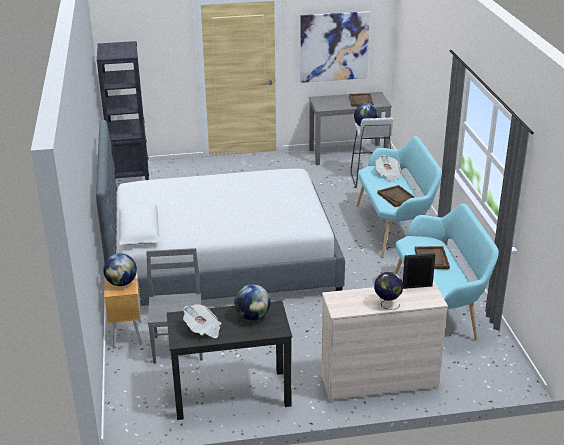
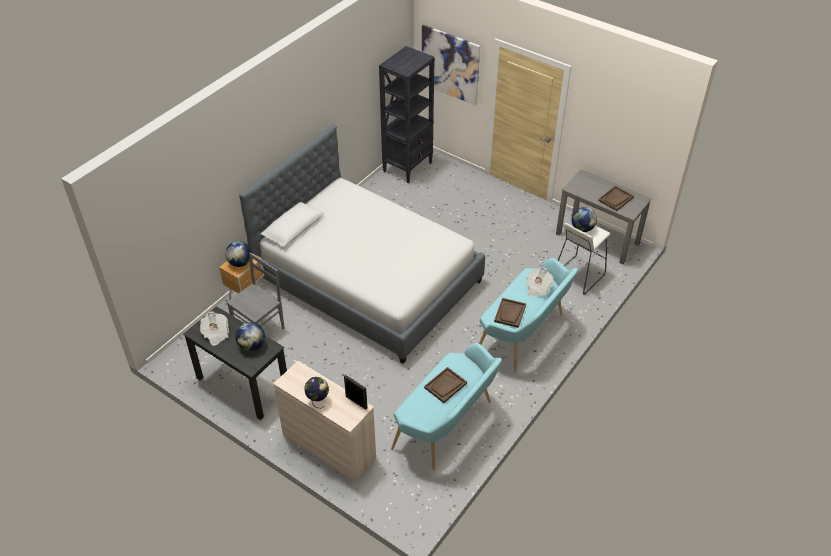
camera: 45 degrees right, 15 degrees up
picture [300,11,370,83] -> picture moved to [422,25,480,105]

